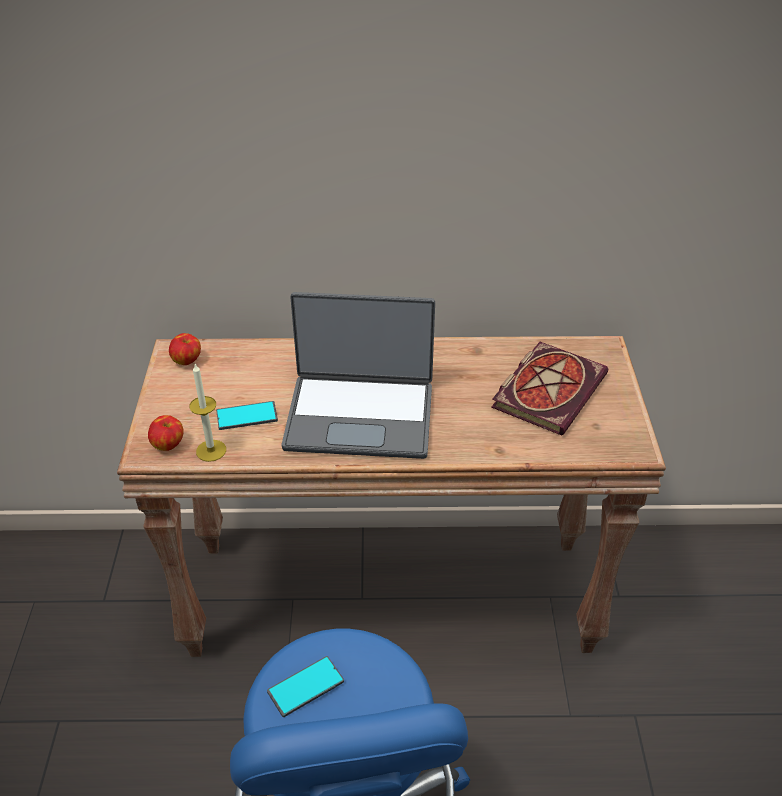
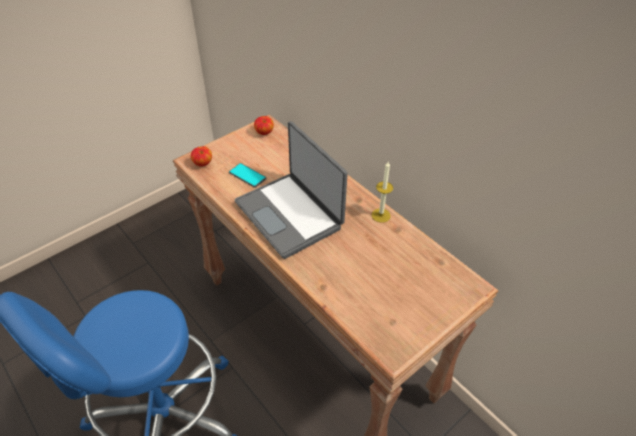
camera: 50 degrees right, 5 degrees up
candle [189,364,226,462] -> candle moved to [371,162,393,223]
phone [267,656,344,717] -> none
book [491,342,608,435] -> none

